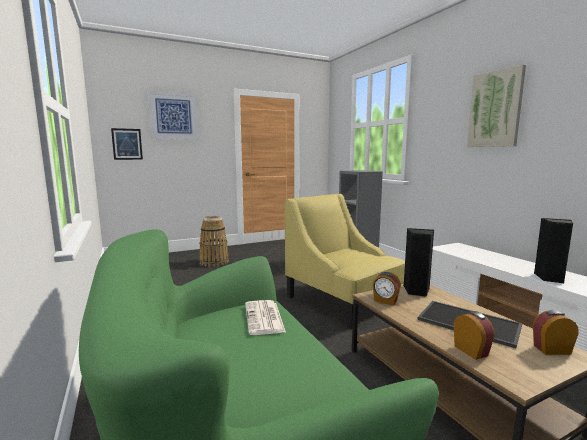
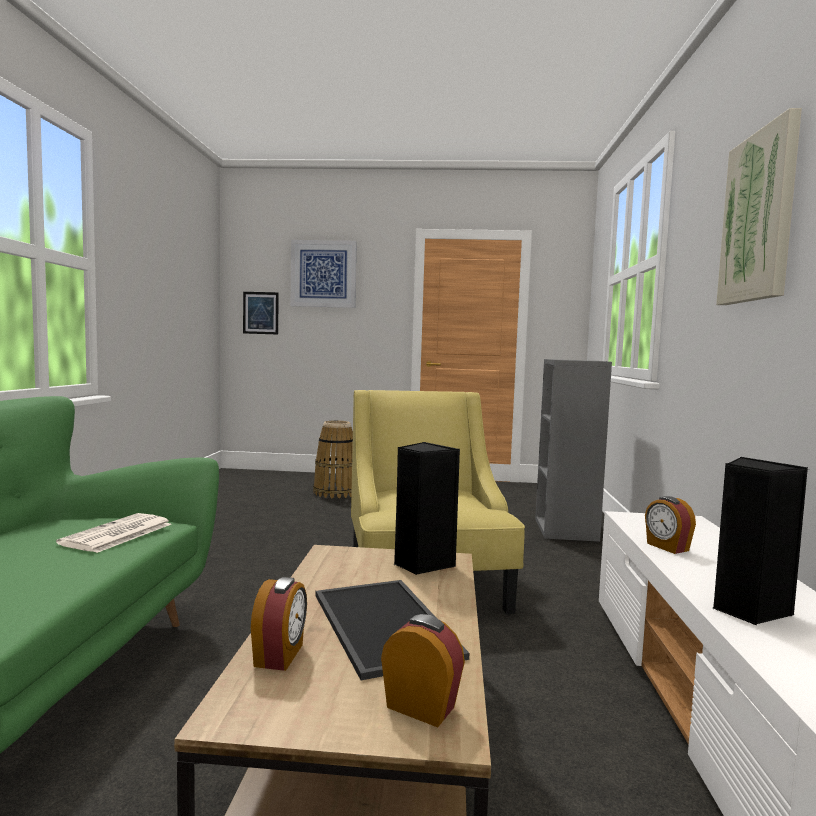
camera: 30 degrees right, 5 degrees down
alarm clock [372,272,401,306] -> alarm clock moved to [645,496,696,554]

